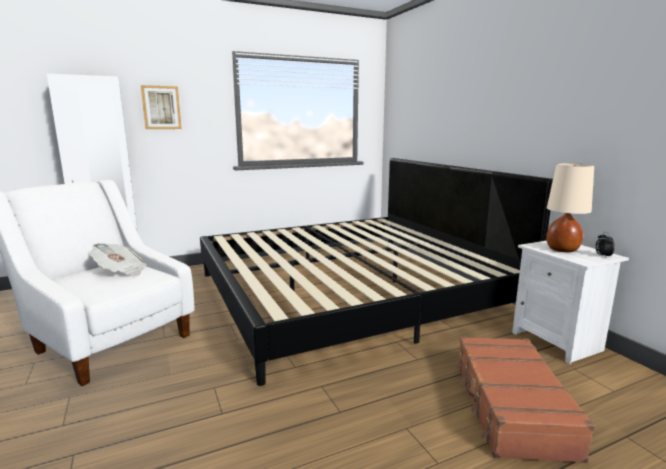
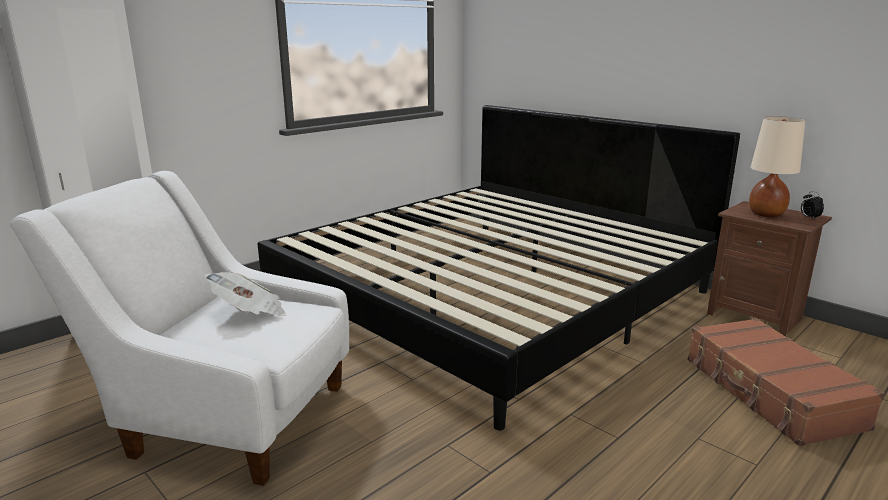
camera: 20 degrees left, 5 degrees up
picture [141,85,182,129] -> none
white nightstand [512,240,629,364] -> brown nightstand [707,201,832,337]

